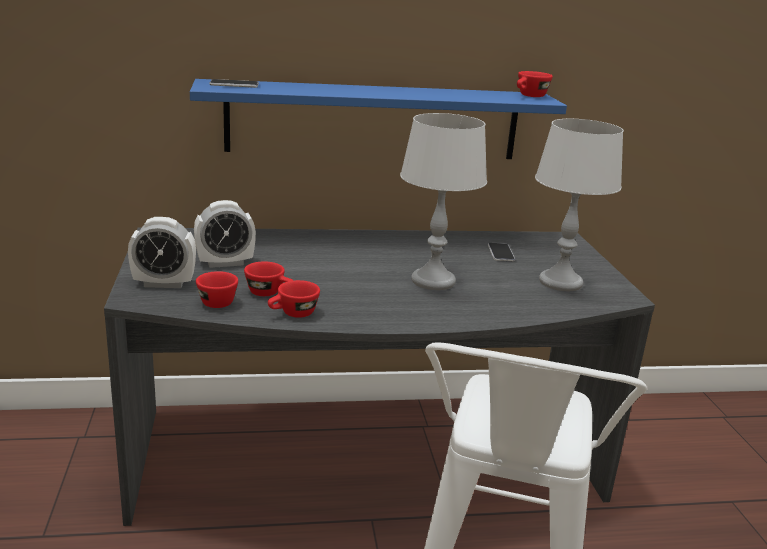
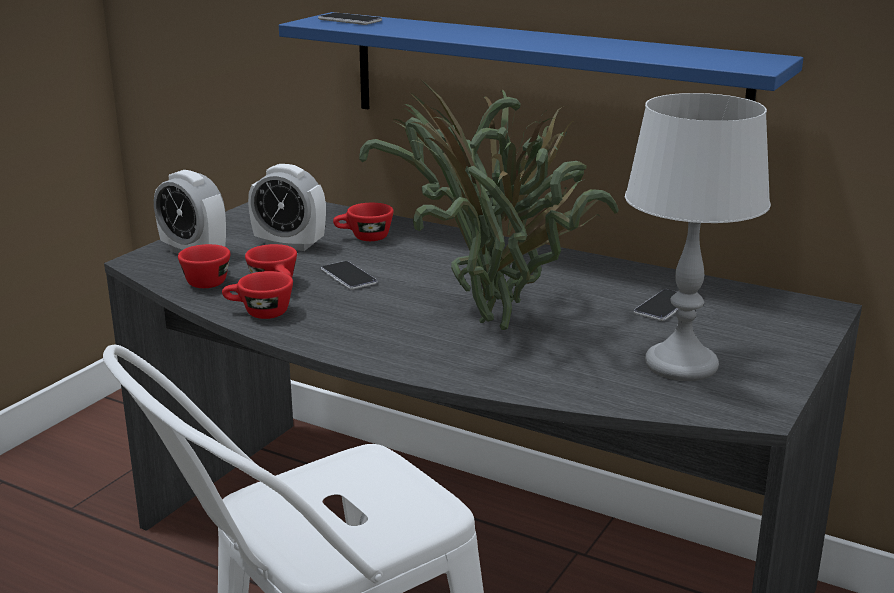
camera: 40 degrees right, 0 degrees up
grey table lamp [400,113,487,290] -> potted plant [359,80,619,330]
red cup [517,71,553,97] -> red cup moved to [333,203,394,241]
none -> phone [321,261,378,290]

